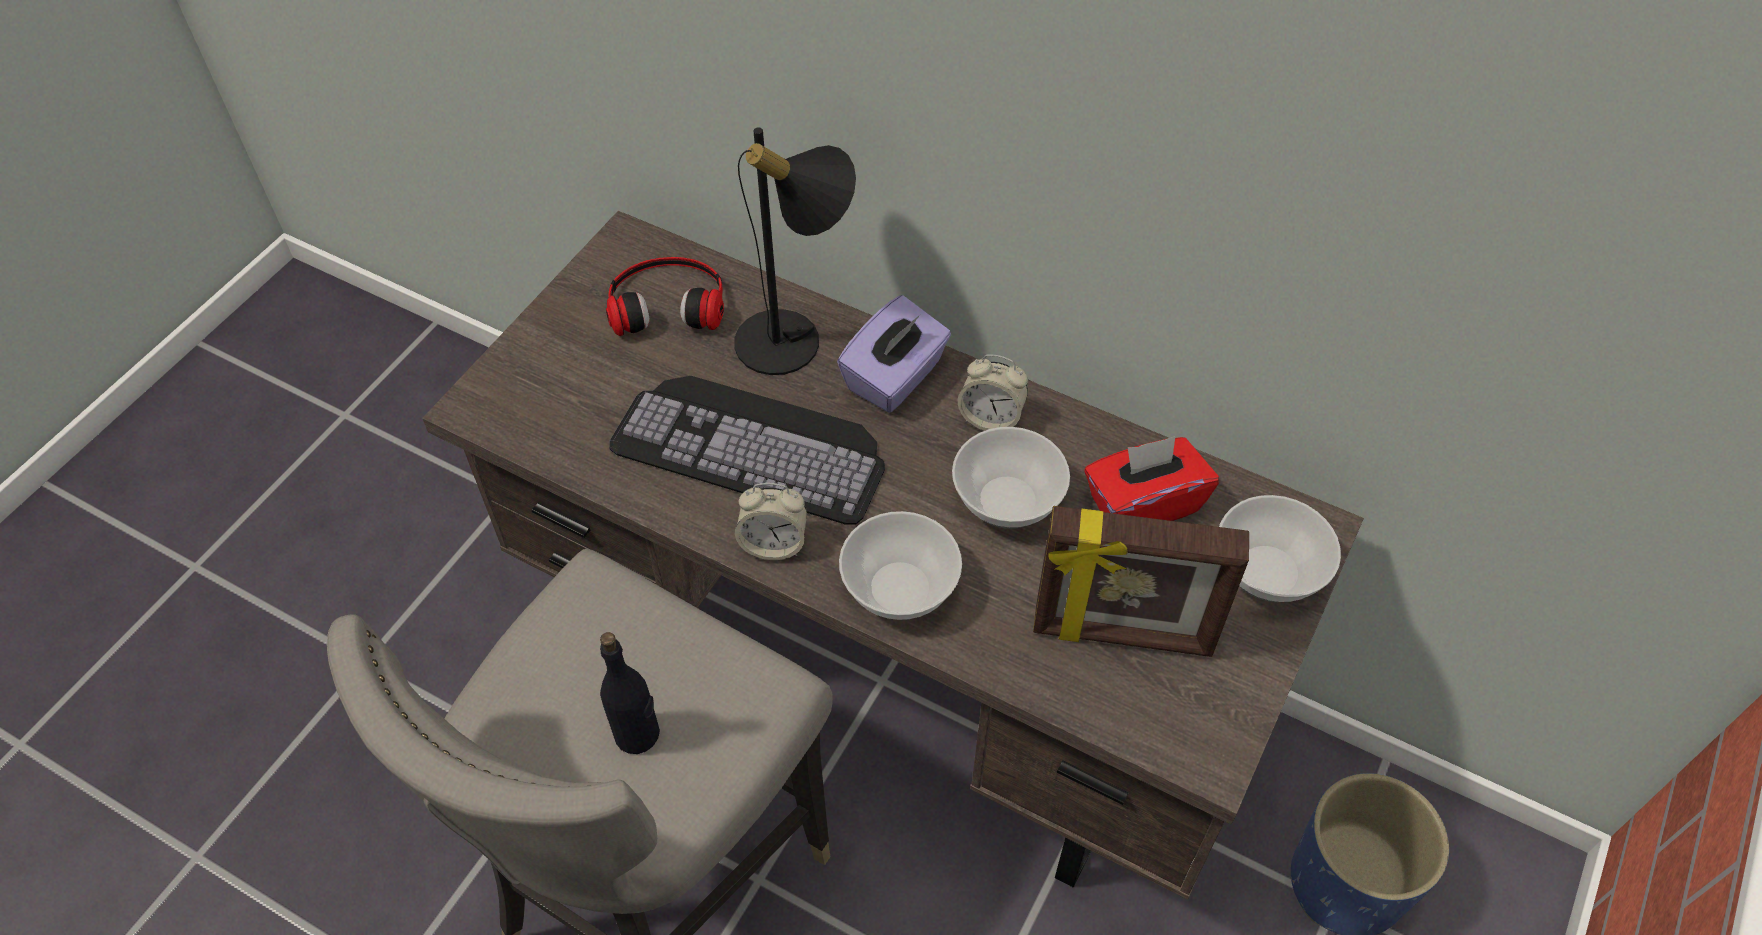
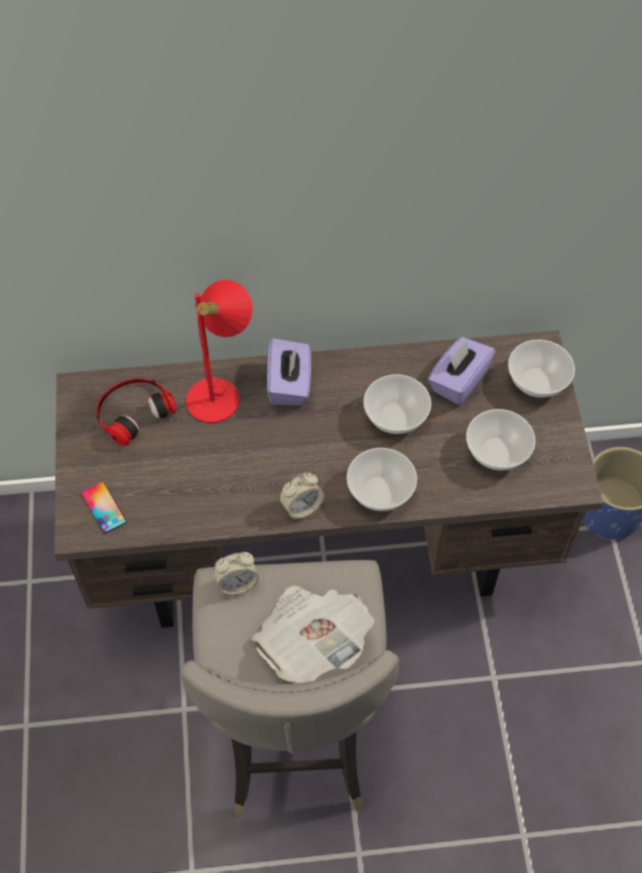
camera: 35 degrees left, 5 degrees up
black bottle [600,632,660,754] -> newspaper [252,586,374,683]
keyboard [609,376,885,525] -> none
black table lamp [734,127,856,375] -> red table lamp [186,280,253,423]
alarm clock [958,355,1028,431] -> alarm clock moved to [213,552,259,596]
picture frame [1033,506,1249,657] -> bowl [466,409,535,471]
red tissue box [1084,436,1219,521] -> purple tissue box [428,337,495,405]
none -> phone [81,482,127,534]

